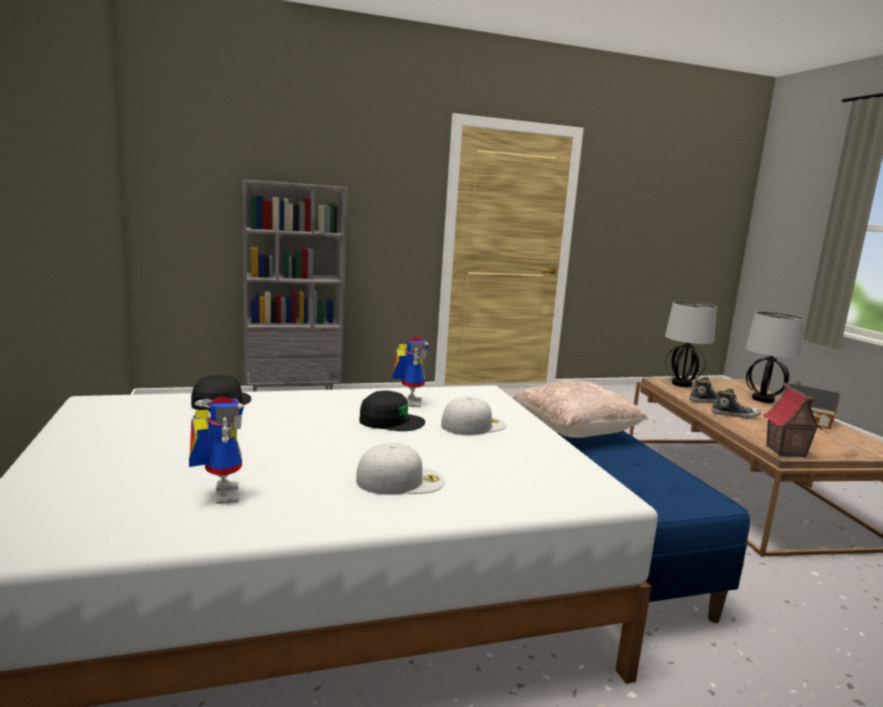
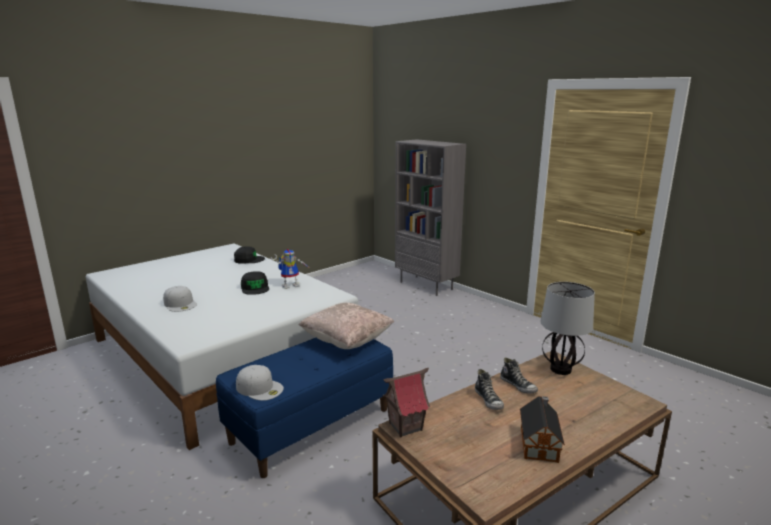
camera: 65 degrees right, 5 degrees up
toy robot [189,397,244,504] -> none
white cap [441,396,506,435] -> white cap moved to [236,365,284,401]
table lamp [745,312,804,403] -> none

